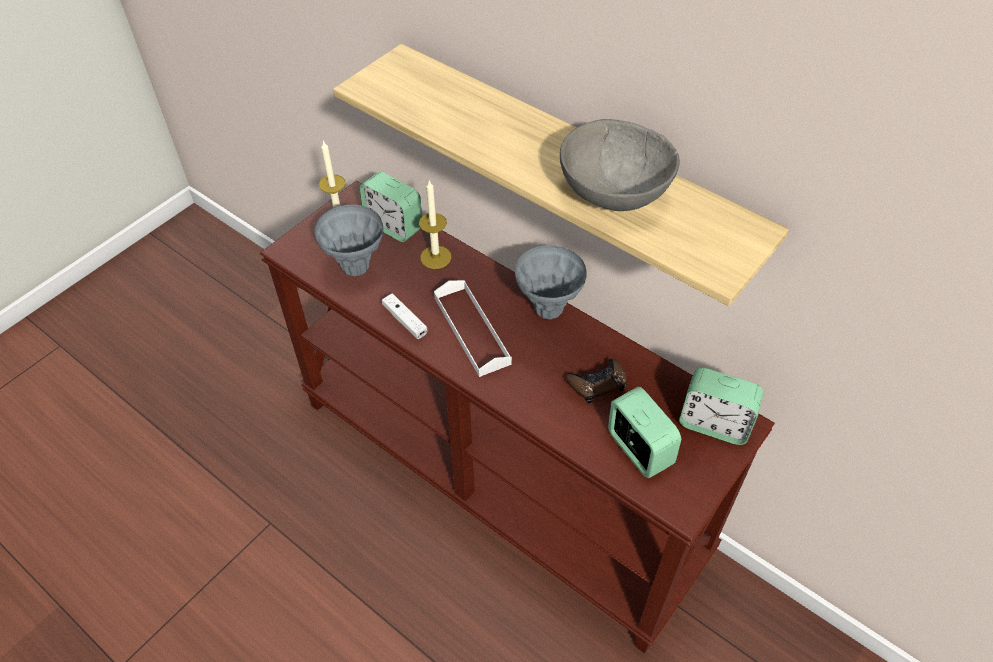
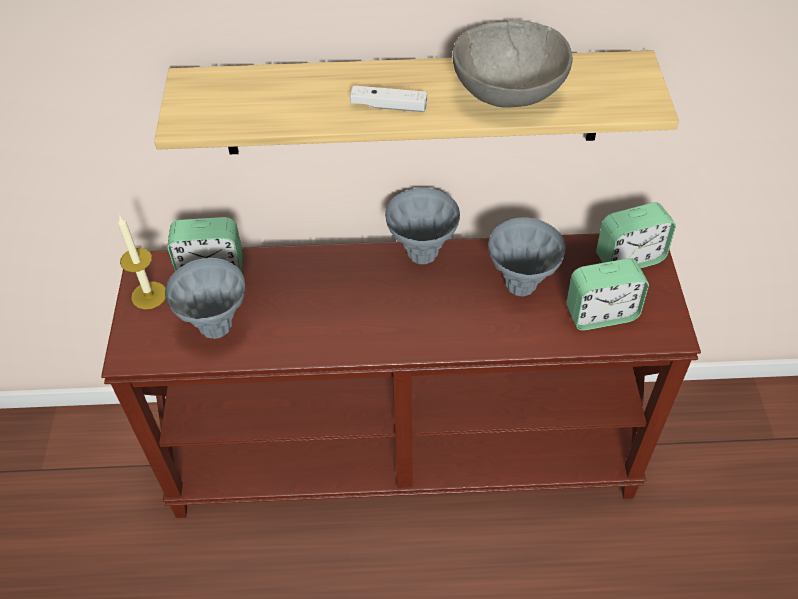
camera: 40 degrees left, 0 degrees up
white game controller [382,293,427,339] -> white game controller moved to [350,85,427,112]
candle [419,181,452,269] -> none
white tray [434,280,512,377] -> none
brown game controller [566,358,627,403] -> grey vase [488,217,565,297]
alarm clock [608,387,681,478] -> alarm clock turned 150 degrees clockwise [566,258,649,331]

